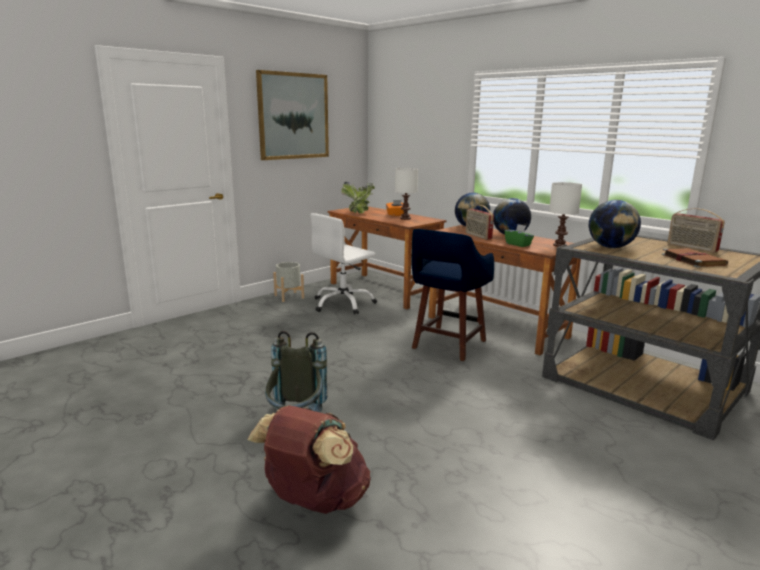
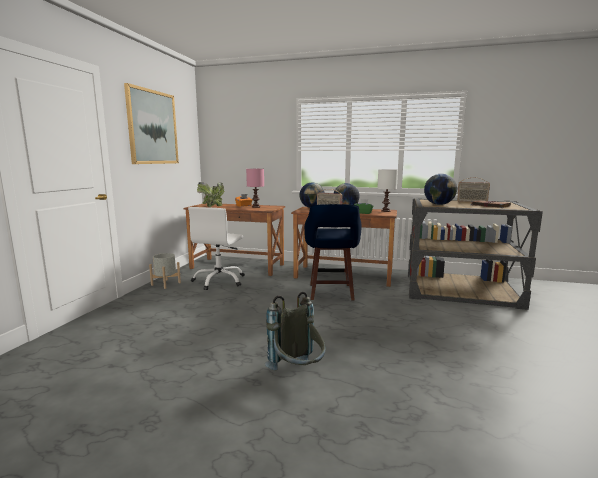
camera: 30 degrees left, 5 degrees down
brown backpack [248,405,371,514] -> none
white table lamp [395,168,418,220] -> pink table lamp [246,169,264,208]

